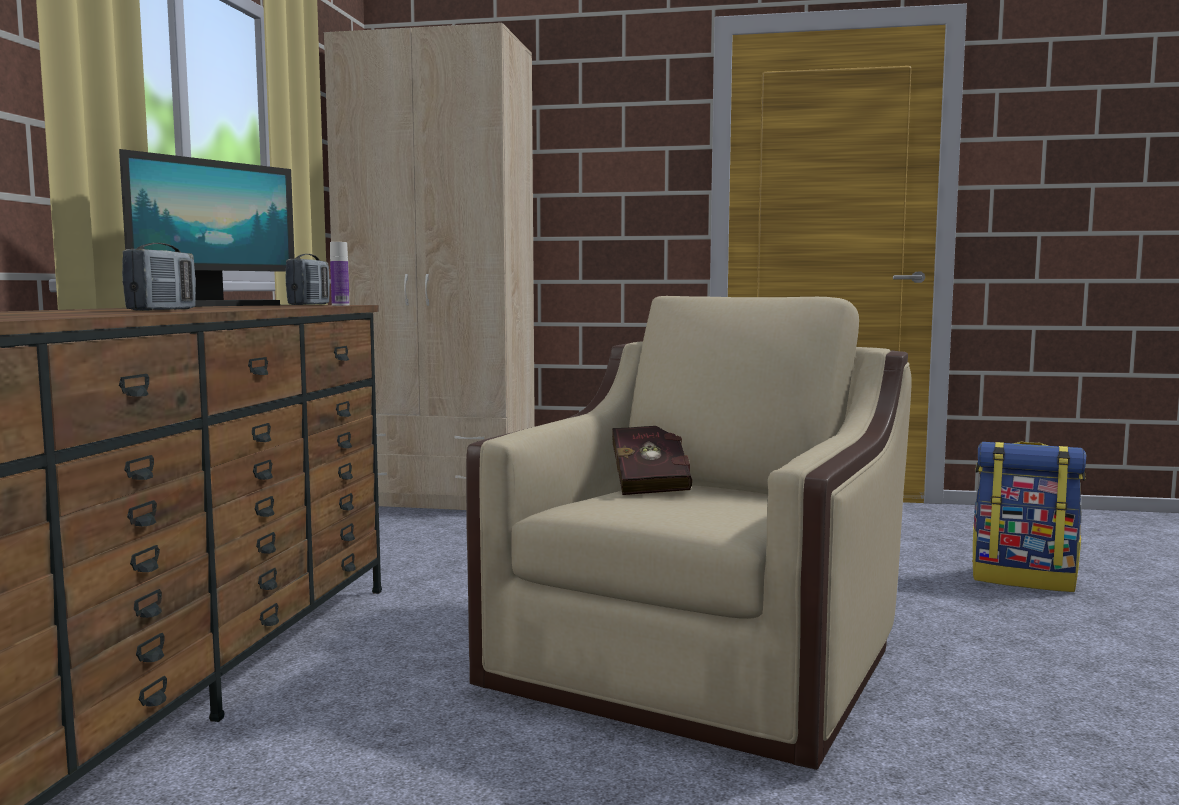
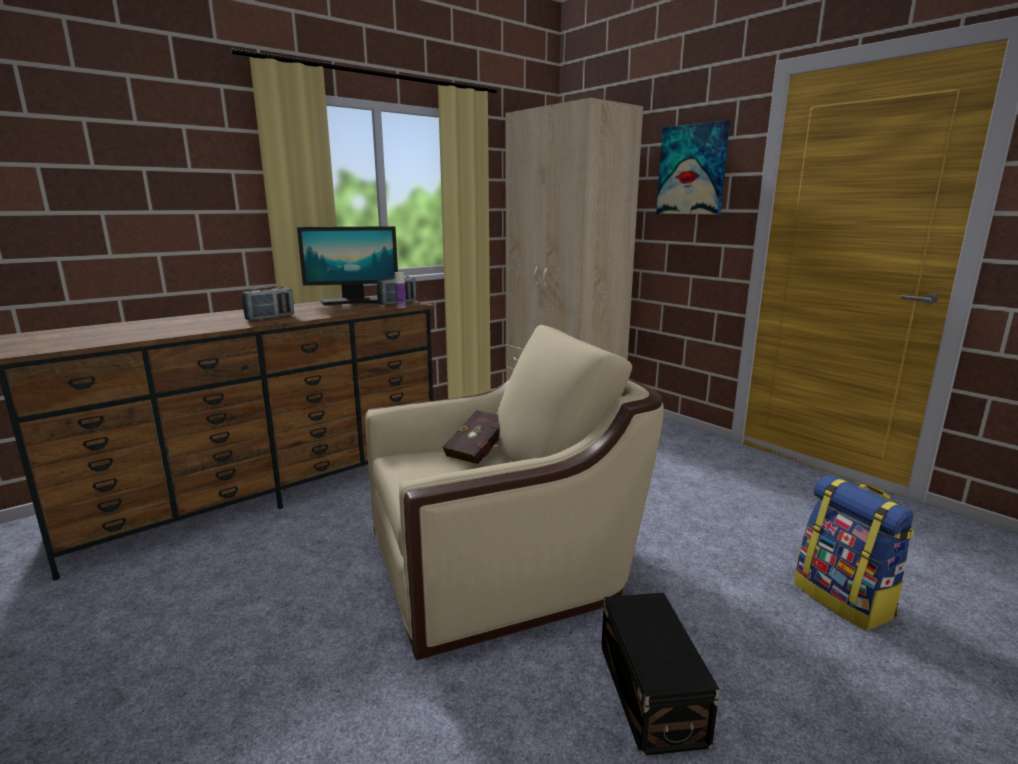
camera: 40 degrees right, 10 degrees up
none -> black storage box [601,593,720,756]
none -> picture [656,120,730,215]

